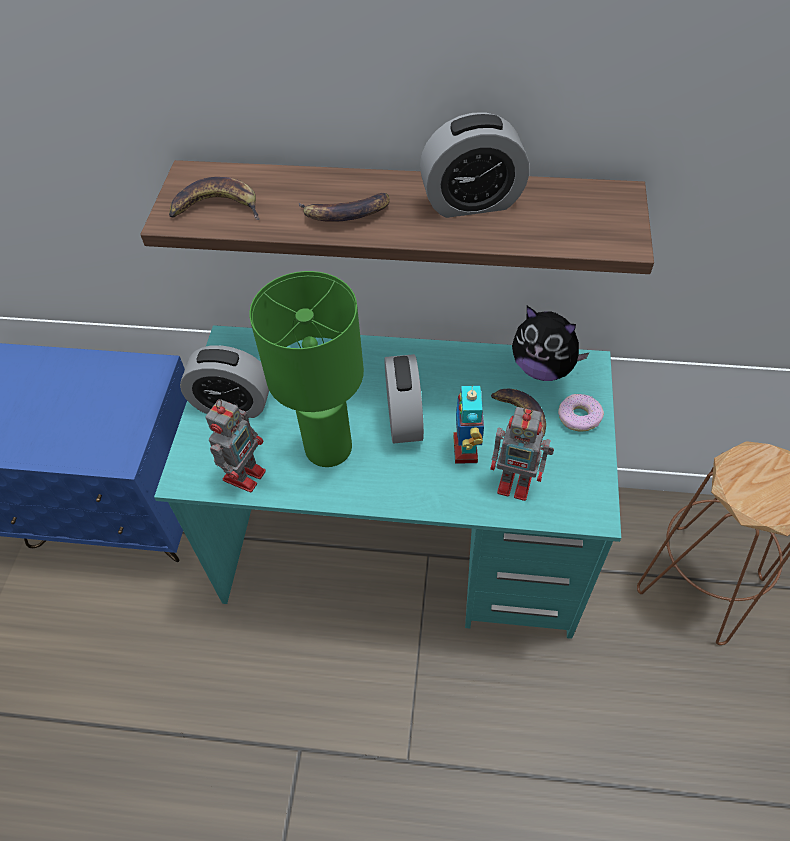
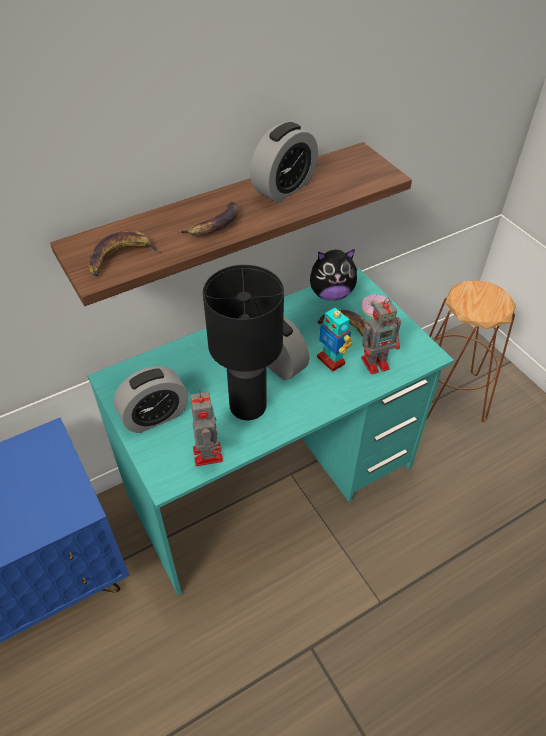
camera: 40 degrees left, 5 degrees down
green table lamp [249,271,364,467] -> black table lamp [203,265,284,420]

